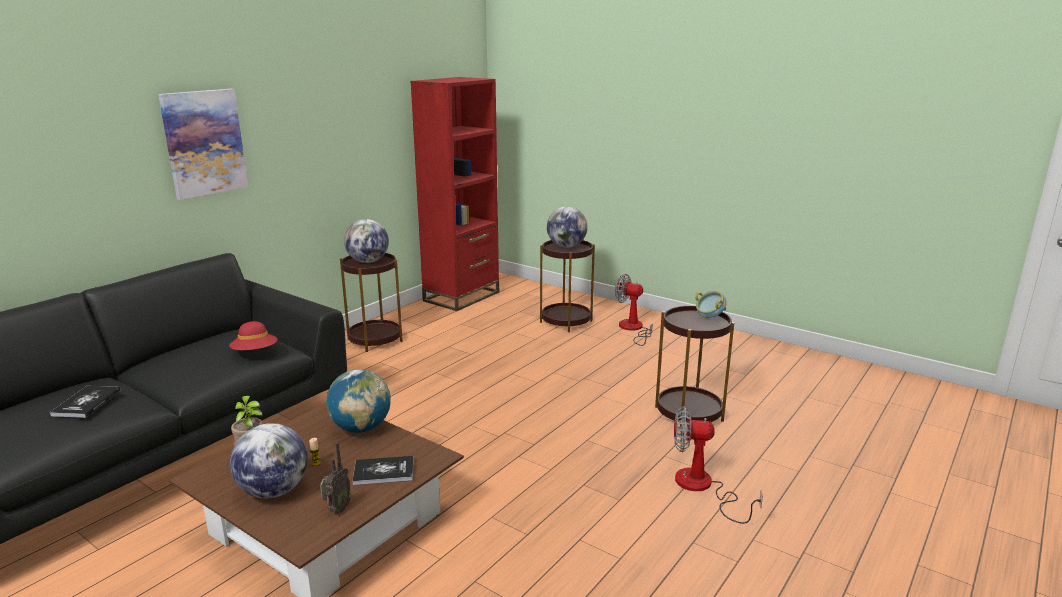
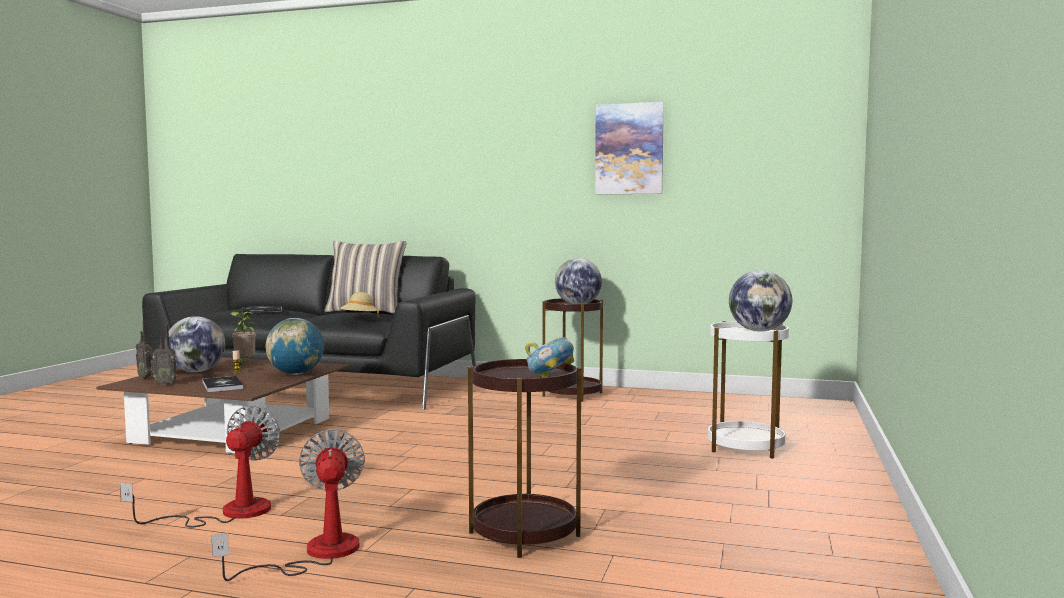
camera: 70 degrees right, 15 degrees down
picture [158,89,248,200] -> picture moved to [595,102,664,194]
red hat [229,321,278,350] -> beige hat [340,292,379,318]
red bookcase [410,77,499,311] -> none
brown side table [540,240,595,332] -> white side table [708,321,789,459]
fan [615,274,653,346] -> fan moved to [120,405,281,528]
none -> radio [136,321,154,379]
none -> pillow [325,241,407,314]

